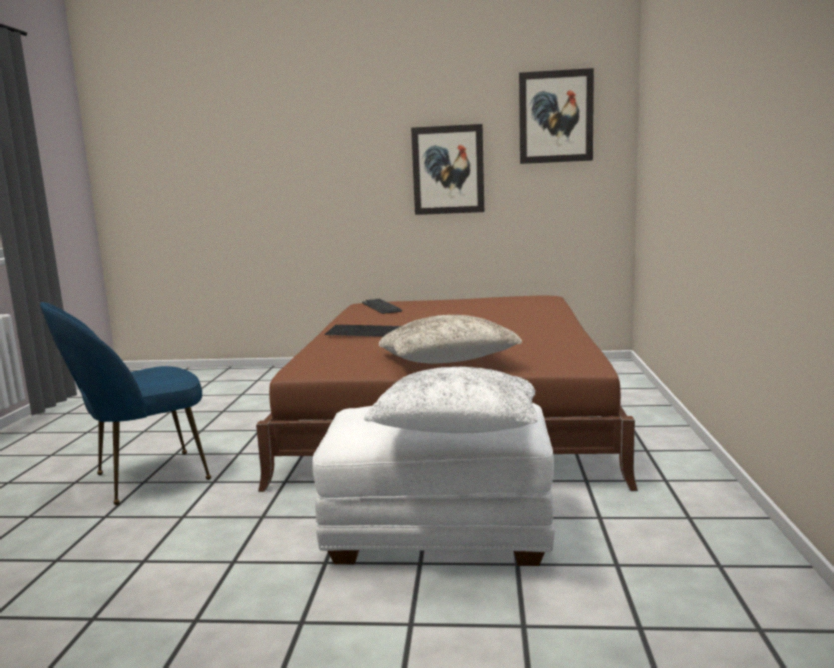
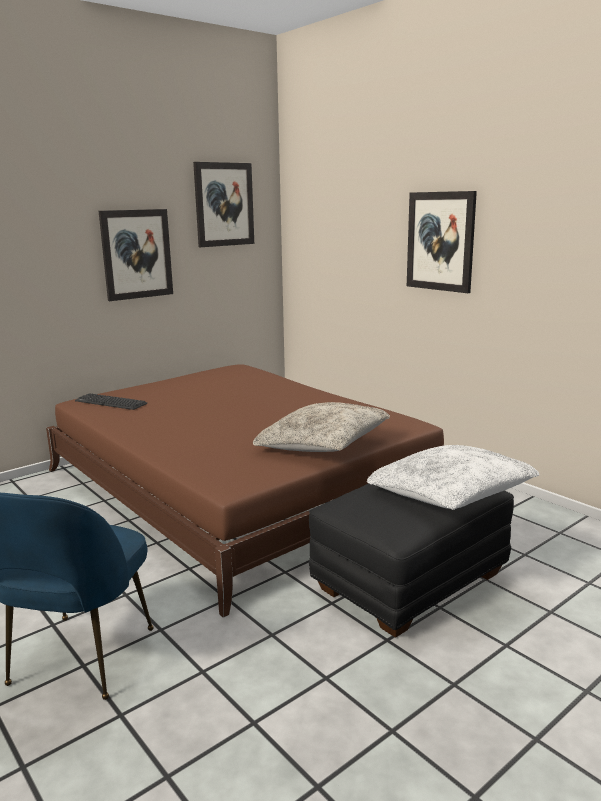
camera: 45 degrees left, 5 degrees up
white ottoman [313,403,555,566] -> black ottoman [309,484,514,638]
keyboard [325,325,401,337] -> none
none -> picture [407,191,477,293]

